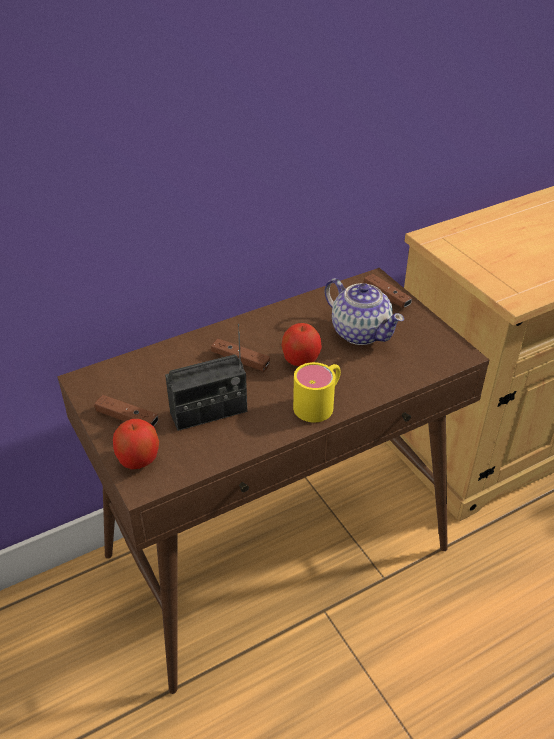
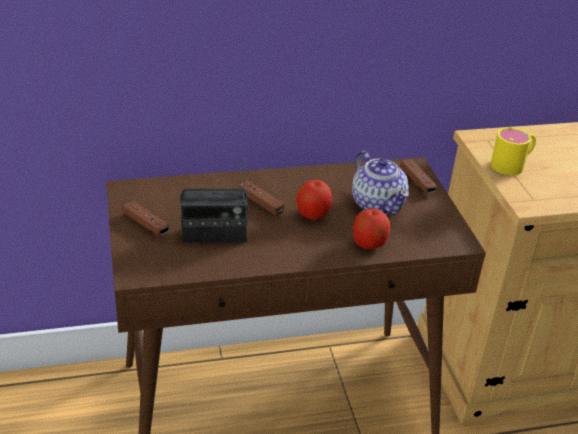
camera: 15 degrees right, 5 degrees down
apple [113,419,159,469] -> apple moved to [353,208,390,249]
yellow mug [293,362,341,422] -> yellow mug moved to [491,127,536,175]

